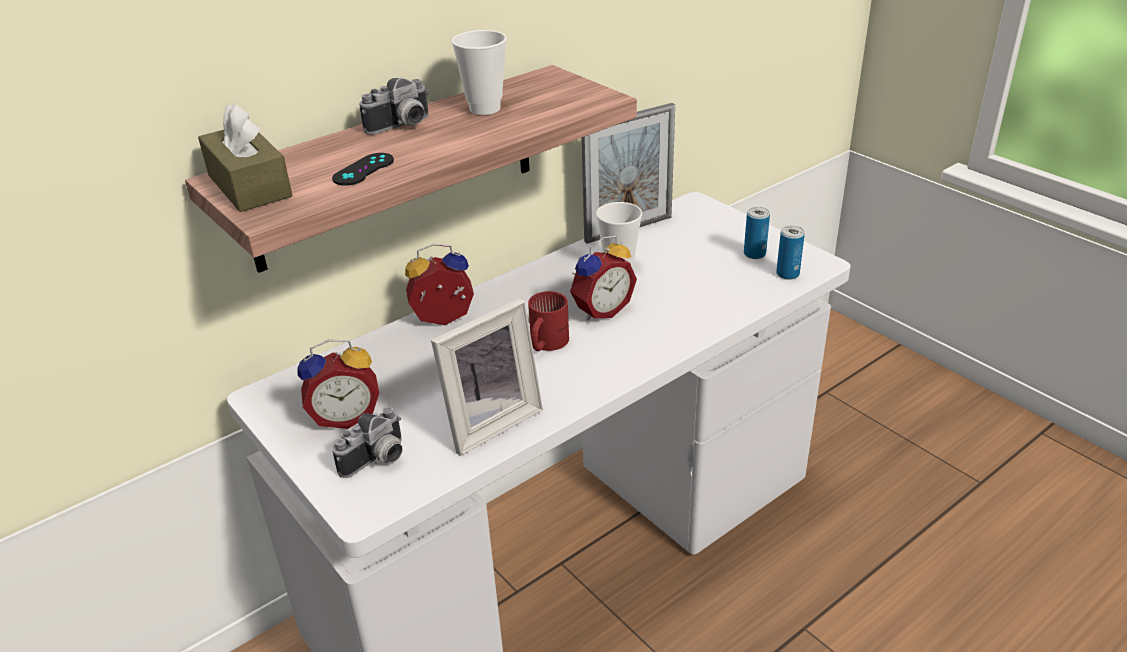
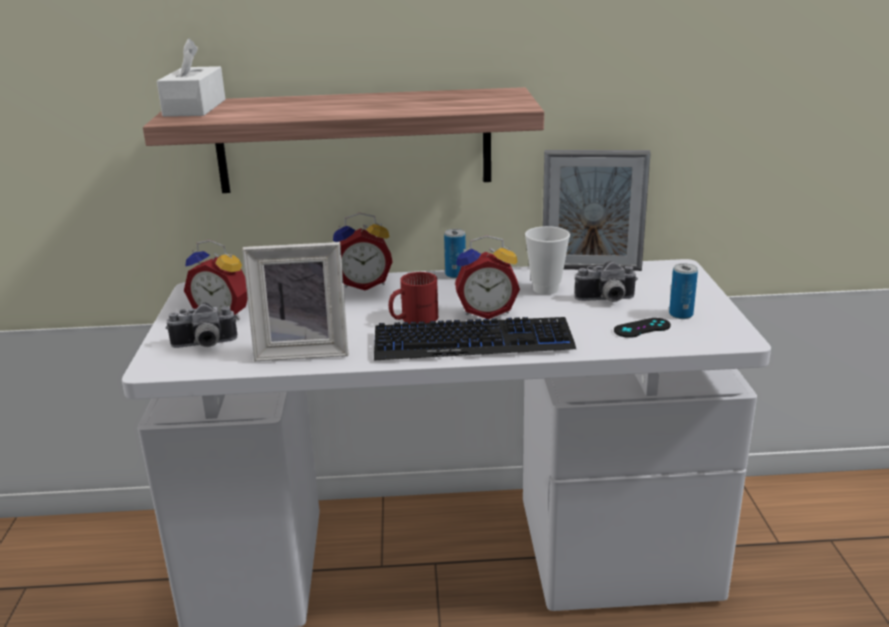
camera: 35 degrees right, 10 degrees down
brown tissue box [198,103,292,212] -> white tissue box [157,38,225,117]
black game controller [332,153,394,186] -> black game controller moved to [614,318,671,338]
camera [359,78,429,135] -> camera moved to [575,261,638,302]
alarm clock [405,244,474,325] -> alarm clock turned 150 degrees clockwise [333,213,393,291]
cup [452,30,507,115] -> none
can [776,226,805,280] -> can moved to [444,229,466,278]
none -> keyboard [374,317,576,360]

